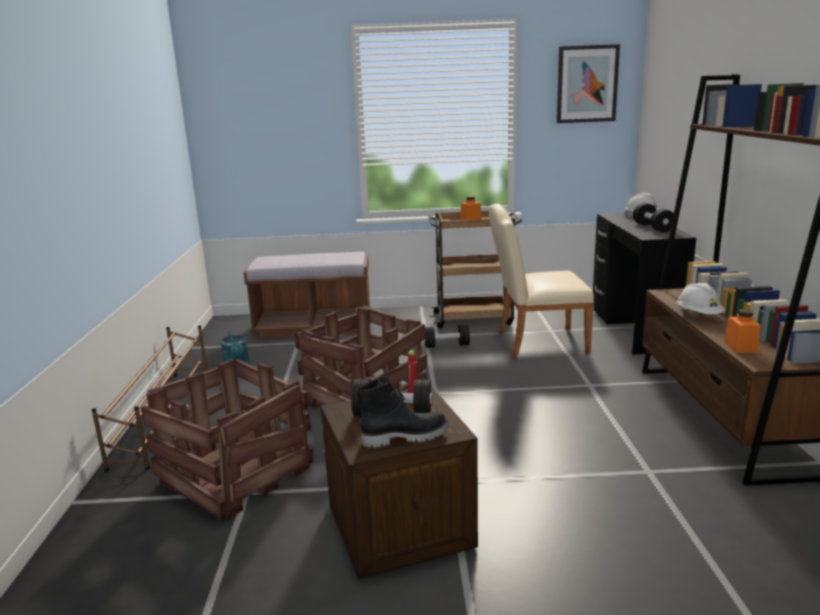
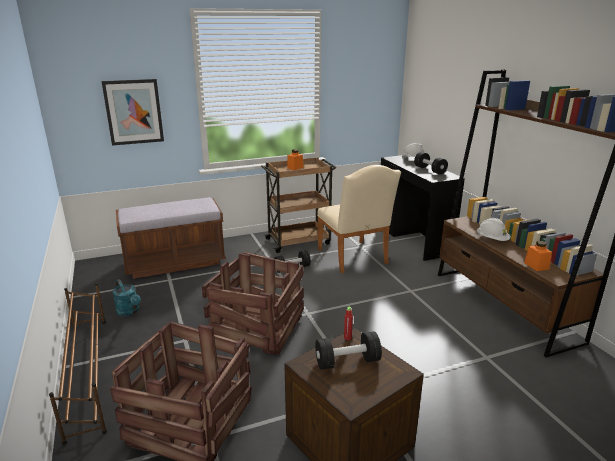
camera: 20 degrees left, 5 degrees up
black boot [357,376,449,448] -> none
beige chair [489,204,594,359] -> beige chair turned 90 degrees counterclockwise [317,165,401,273]
picture [557,44,620,123] -> picture moved to [101,79,164,146]

